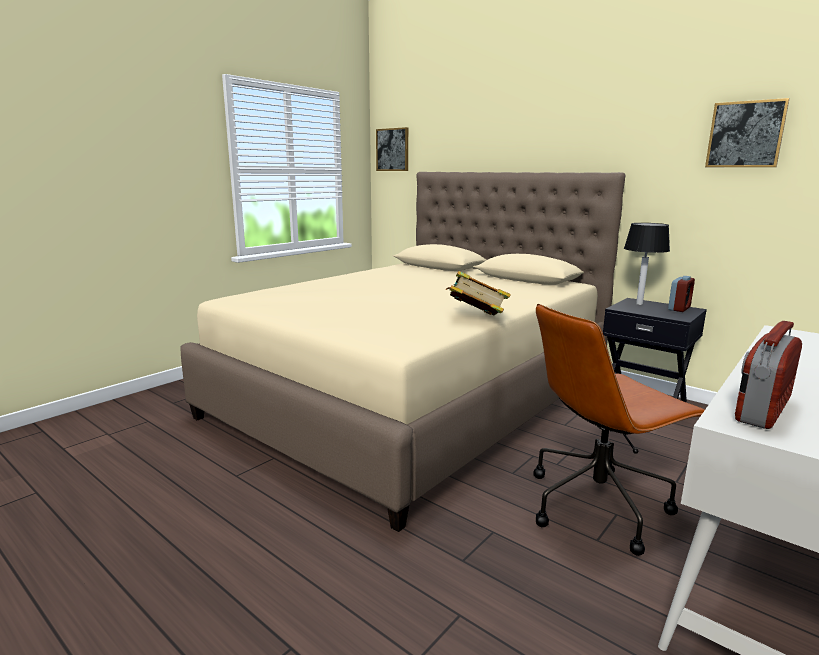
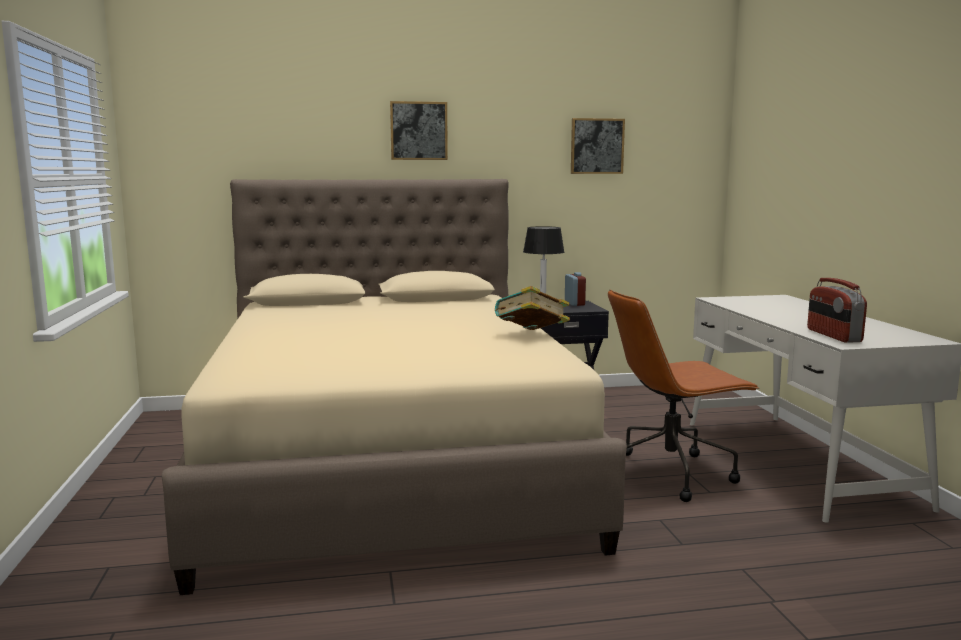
camera: 50 degrees left, 5 degrees down
picture [376,127,408,171] -> picture moved to [390,101,448,160]
brown office chair [534,304,705,556] -> brown office chair turned 60 degrees clockwise [608,289,759,502]

